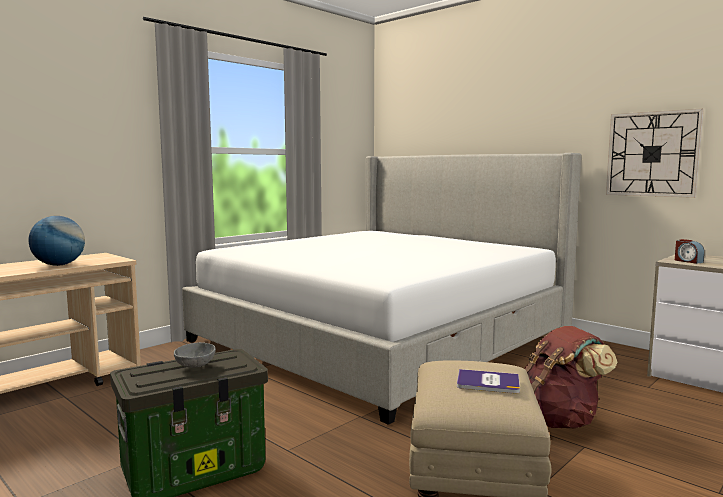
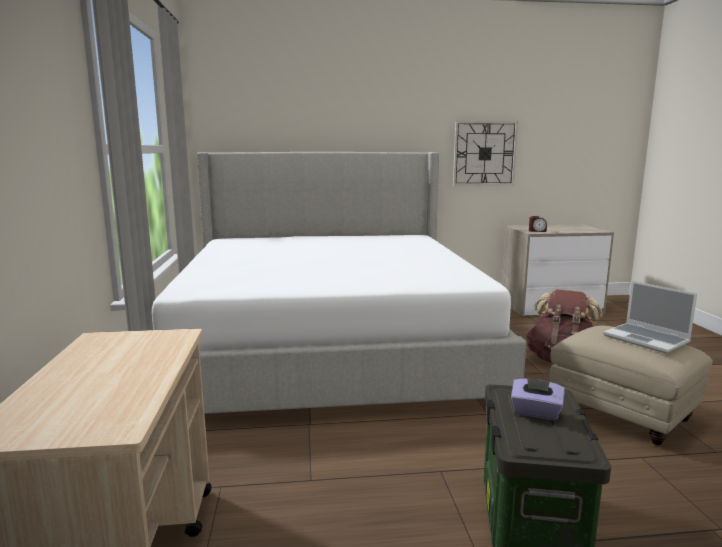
camera: 50 degrees left, 5 degrees up
globe [29,216,85,266] -> none
grey bowl [174,342,216,368] -> purple tissue box [511,377,565,420]
book [457,369,520,394] -> laptop [603,281,697,354]

